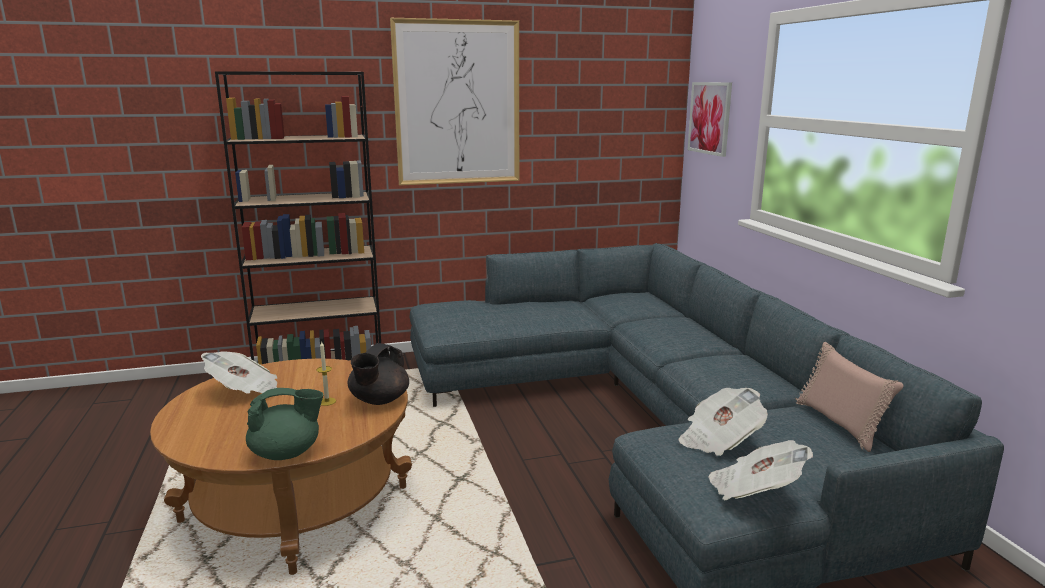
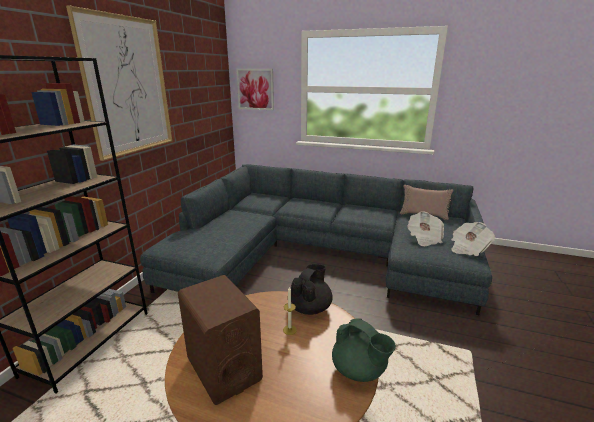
camera: 55 degrees left, 5 degrees up
newspaper [201,351,278,394] -> brown speaker [178,275,263,405]
green teapot [246,388,323,460] -> green teapot turned 120 degrees clockwise [332,318,396,382]
black teapot [348,343,409,405] -> black teapot turned 120 degrees counterclockwise [290,264,333,315]

